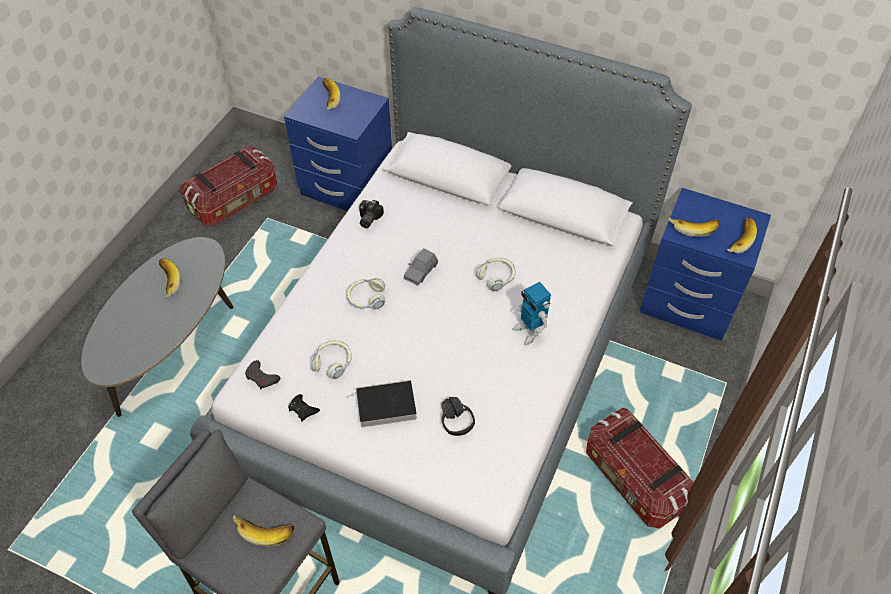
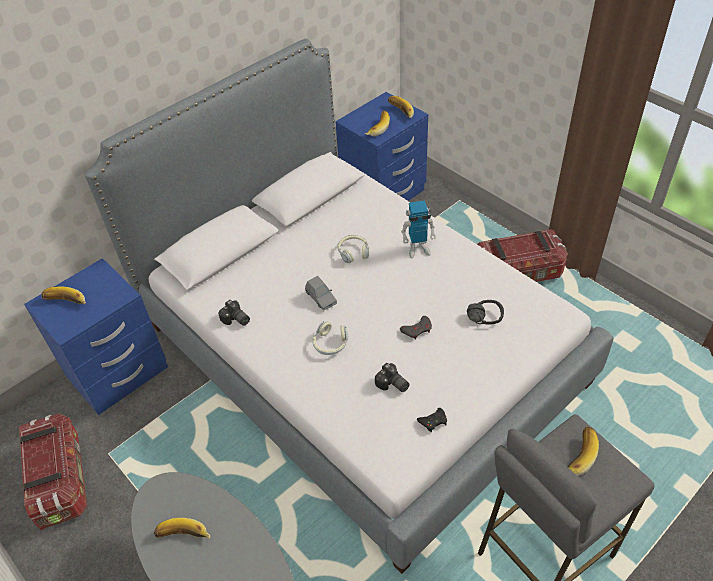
camera: 65 degrees left, 5 degrees down
grey game controller [245,360,280,389] -> grey game controller moved to [400,316,432,340]
headphones [311,340,352,379] -> camera [375,363,410,392]
book [347,380,417,427] -> none

